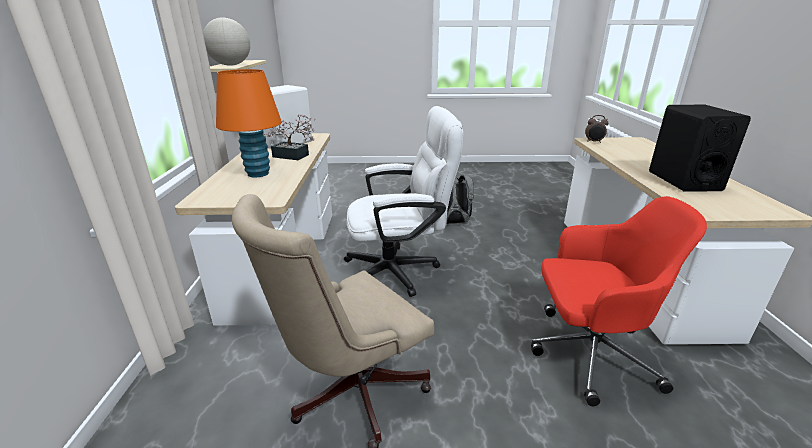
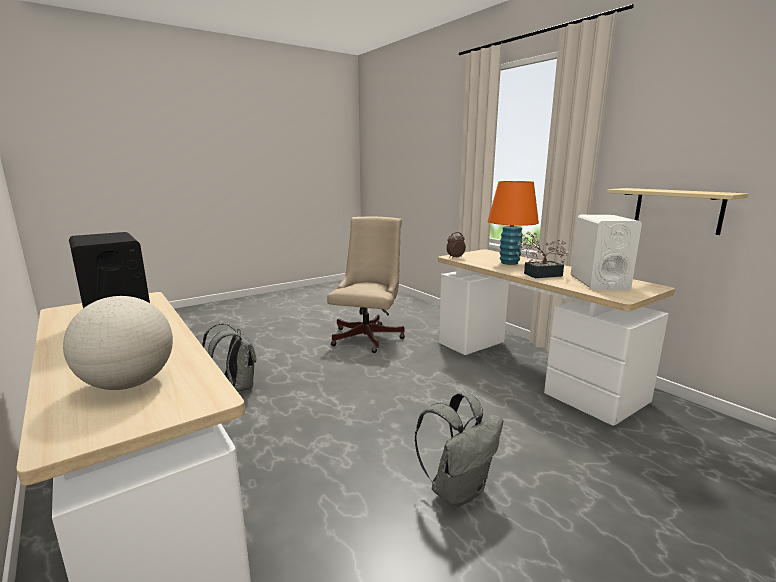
camera: 145 degrees right, 10 degrees down
globe [203,17,250,66] -> globe moved to [63,296,173,390]
white office chair [344,106,463,297] -> none
red office chair [531,196,707,406] -> grey backpack [202,323,256,392]
alarm clock [585,115,608,143] -> alarm clock moved to [446,232,466,258]

